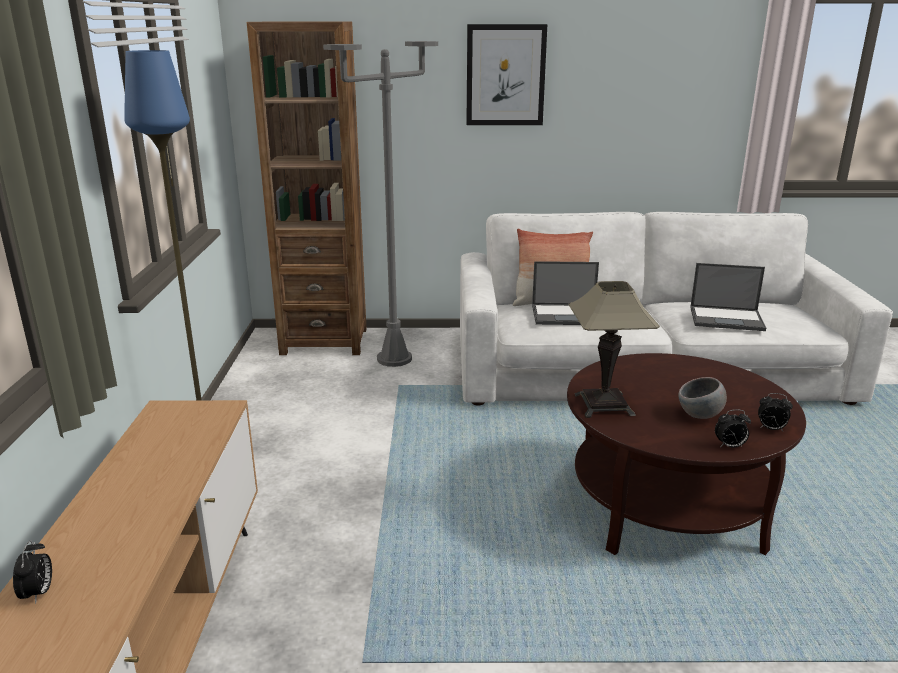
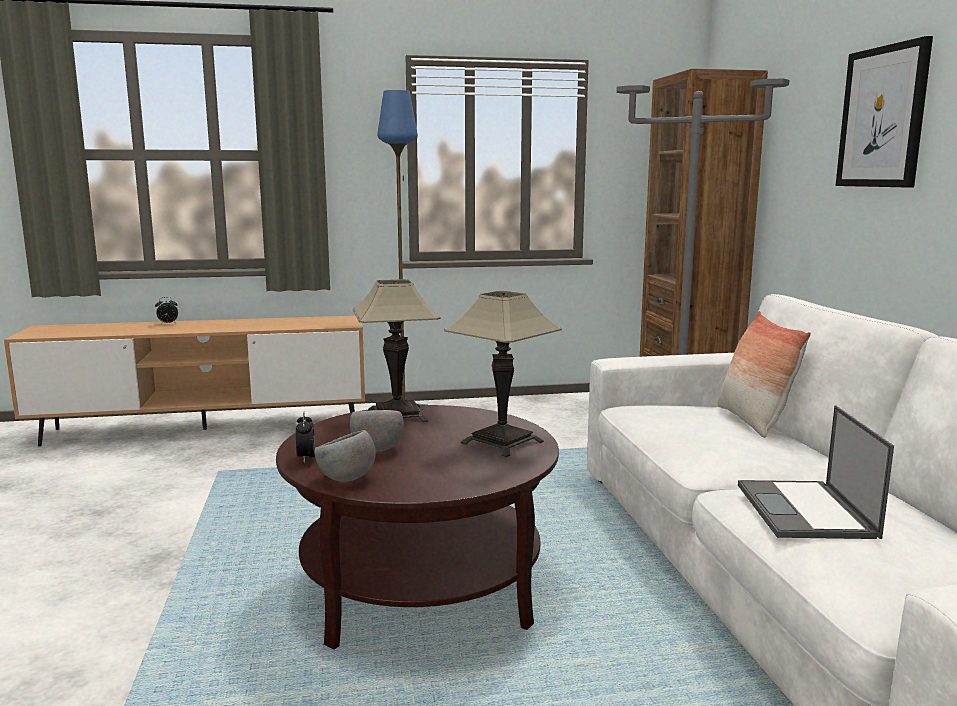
camera: 80 degrees right, 10 degrees down
laptop [532,261,599,325] -> none
alarm clock [758,393,793,431] -> grey bowl [315,430,376,482]
none -> table lamp [445,291,562,457]

